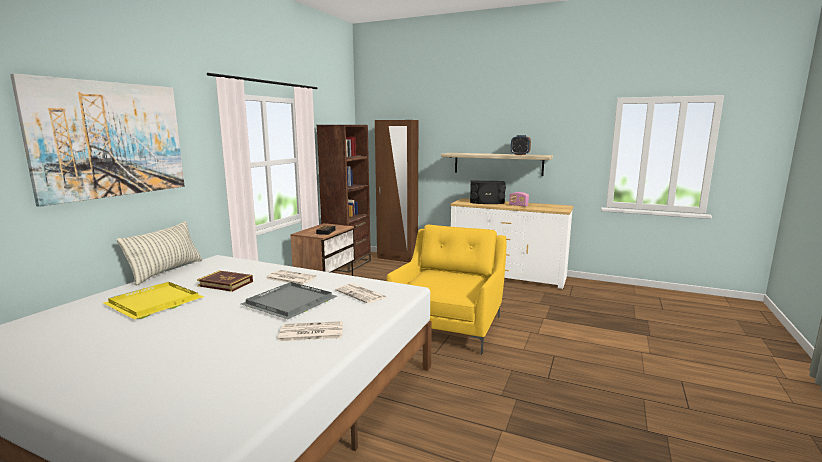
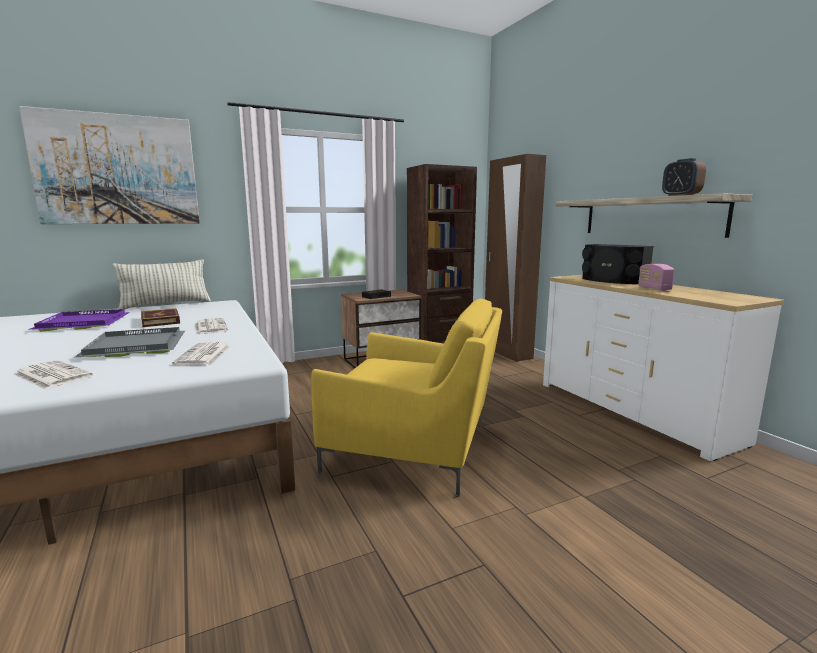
camera: 40 degrees right, 0 degrees up
yellow tray [103,282,204,319] -> purple tray [28,309,130,332]
yellow armchair [386,224,507,355] -> yellow armchair turned 45 degrees clockwise [311,299,502,497]

